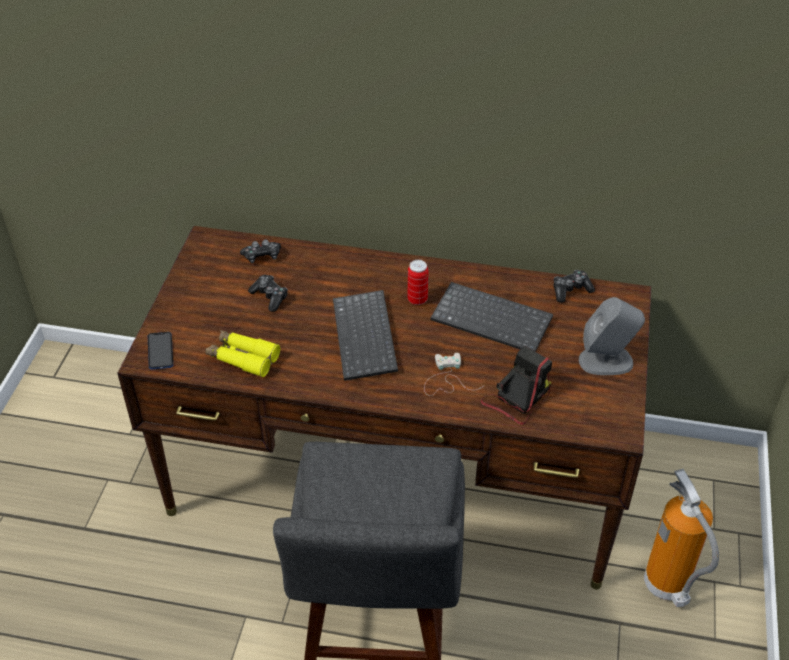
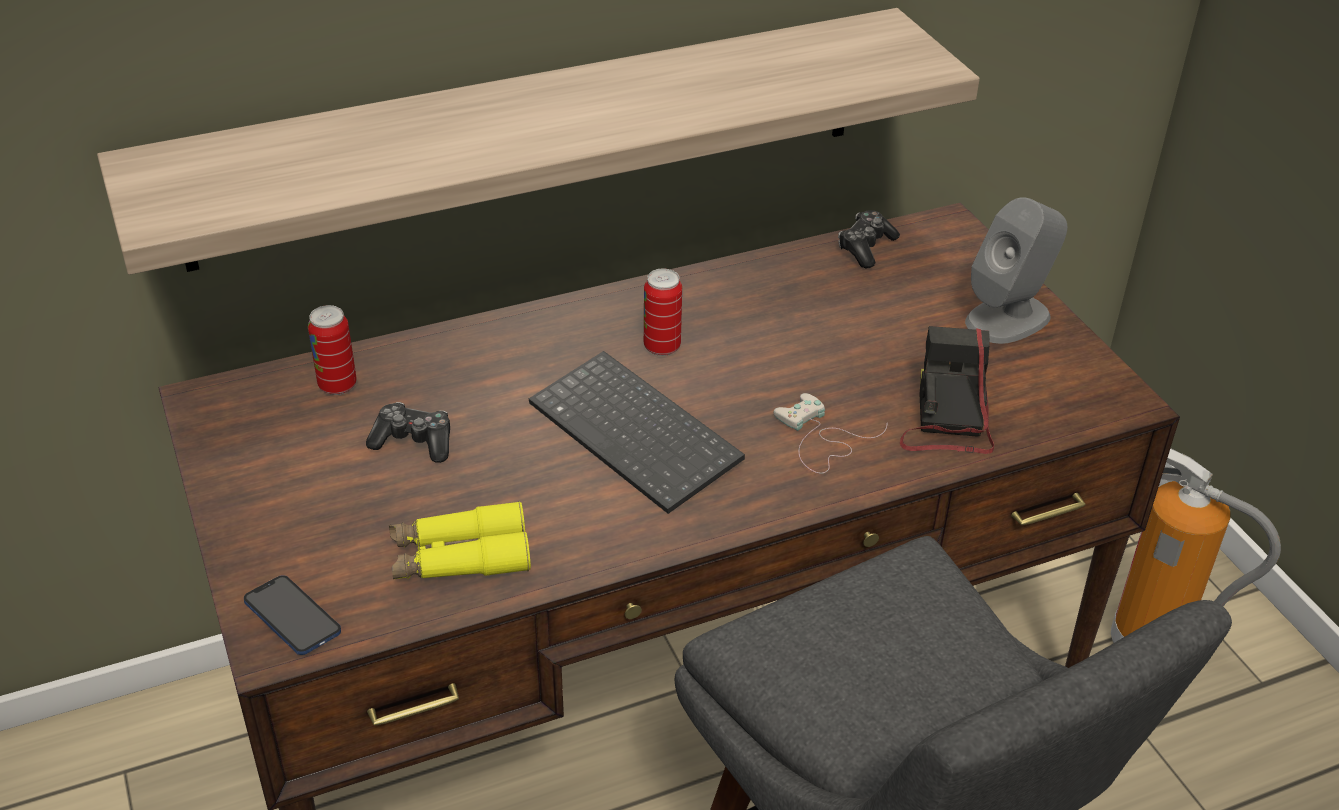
camera: 35 degrees left, 5 degrees down
game controller [240,239,281,263] -> can [308,305,357,395]
keyboard [431,282,553,352] -> none
none -> shelf [97,8,980,275]

